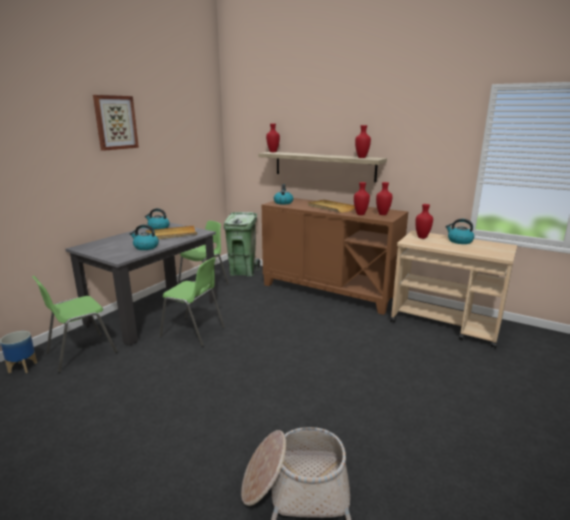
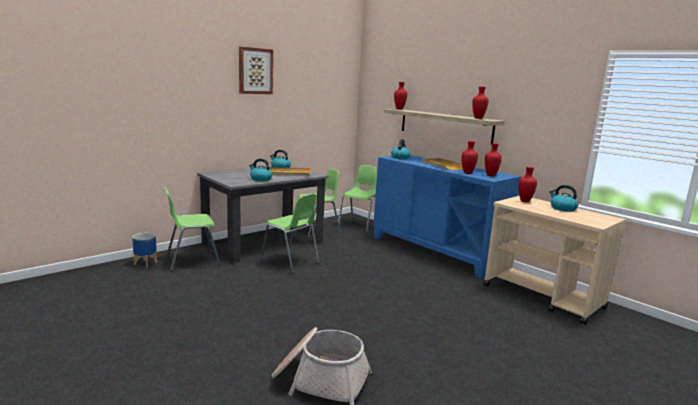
camera: 15 degrees right, 5 degrees down
green trash can [224,212,260,277] -> green chair [338,165,377,232]
brown cabinet [262,198,408,315] -> blue cabinet [373,155,522,279]

